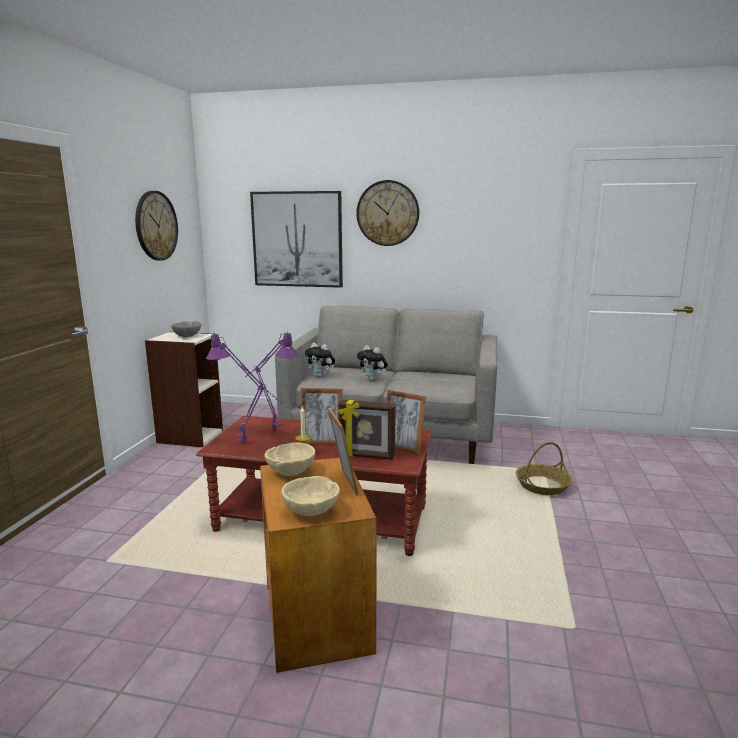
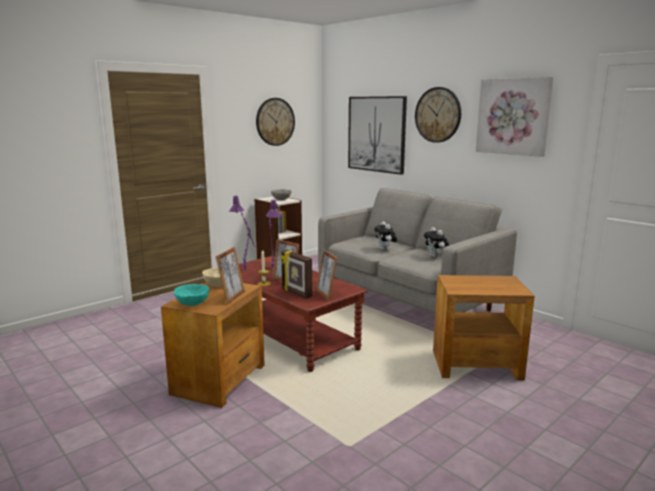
camera: 35 degrees right, 0 degrees up
beige bowl [281,476,340,516] -> turquoise bowl [174,284,209,306]
plush toy [305,343,335,377] -> plush toy moved to [424,227,449,258]
basket [516,442,573,495] -> brown side table [433,275,535,380]
none -> picture [476,77,554,157]

